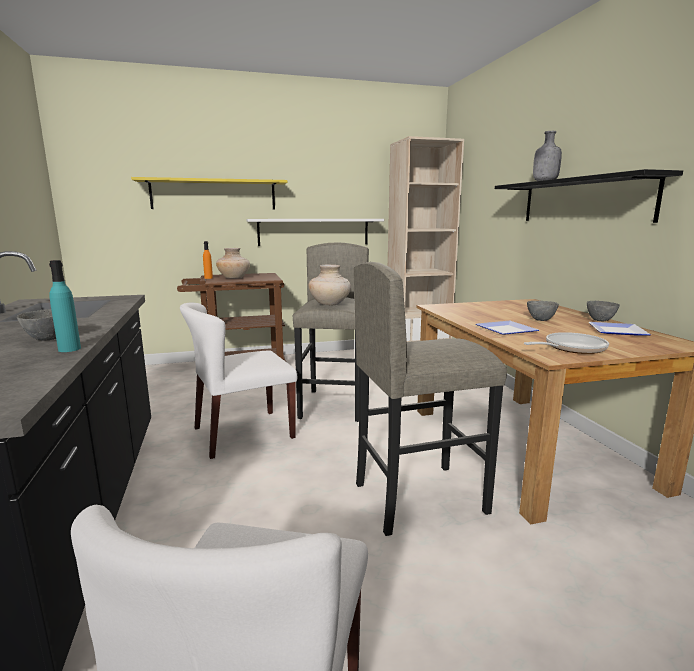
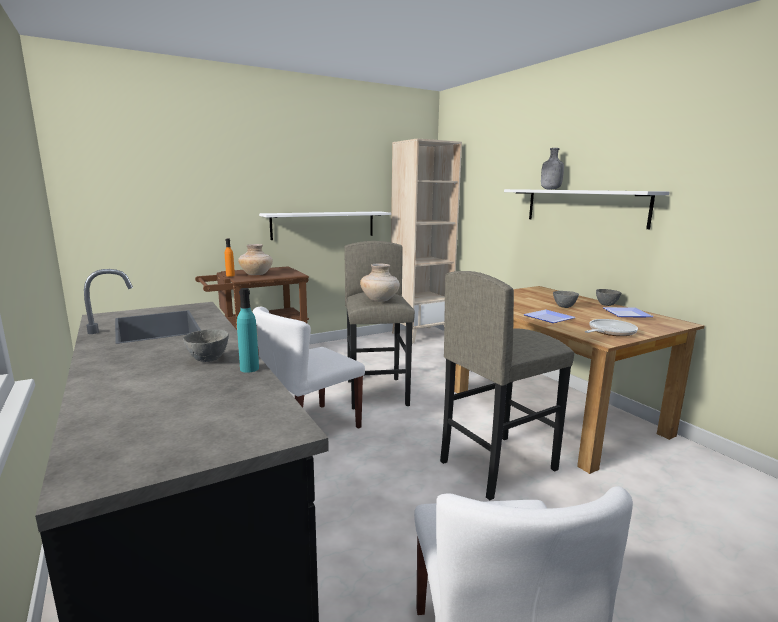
camera: 15 degrees left, 0 degrees up
yellow shelf [131,177,287,210] -> none
black shelf [495,169,683,223] -> white shelf [504,189,670,229]

